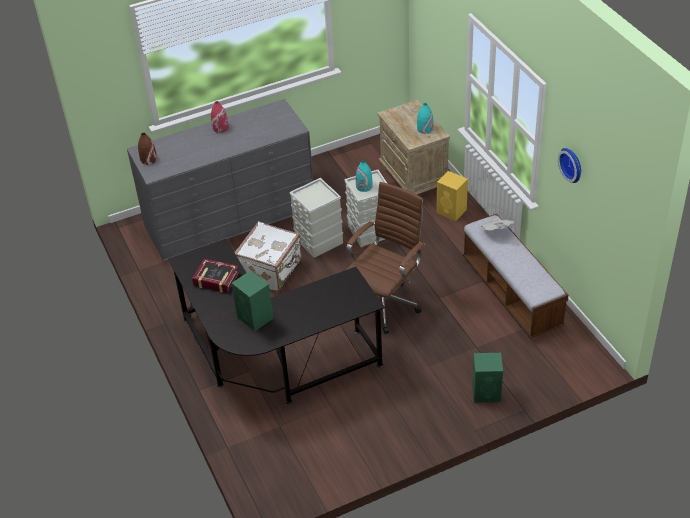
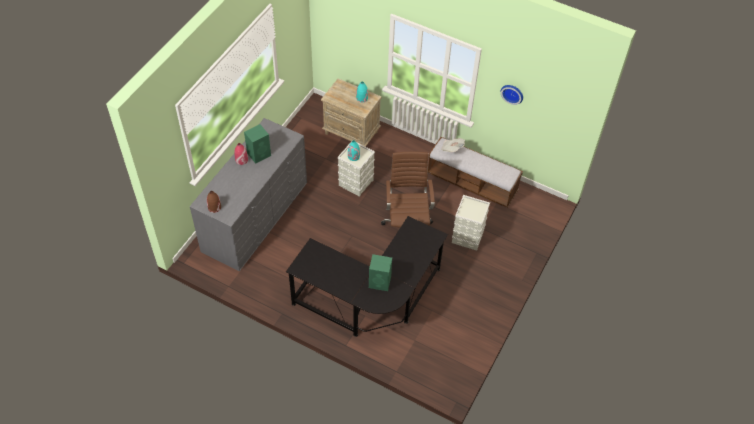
camera: 40 degrees left, 10 degrees up
book [192,259,240,293] -> none
white suitcase [235,221,302,292] -> none
grey storage box [290,178,343,258] -> grey storage box moved to [452,195,490,251]
yellow speaker [437,171,468,221] -> none
green speaker [472,353,503,403] -> green speaker moved to [244,124,271,164]

